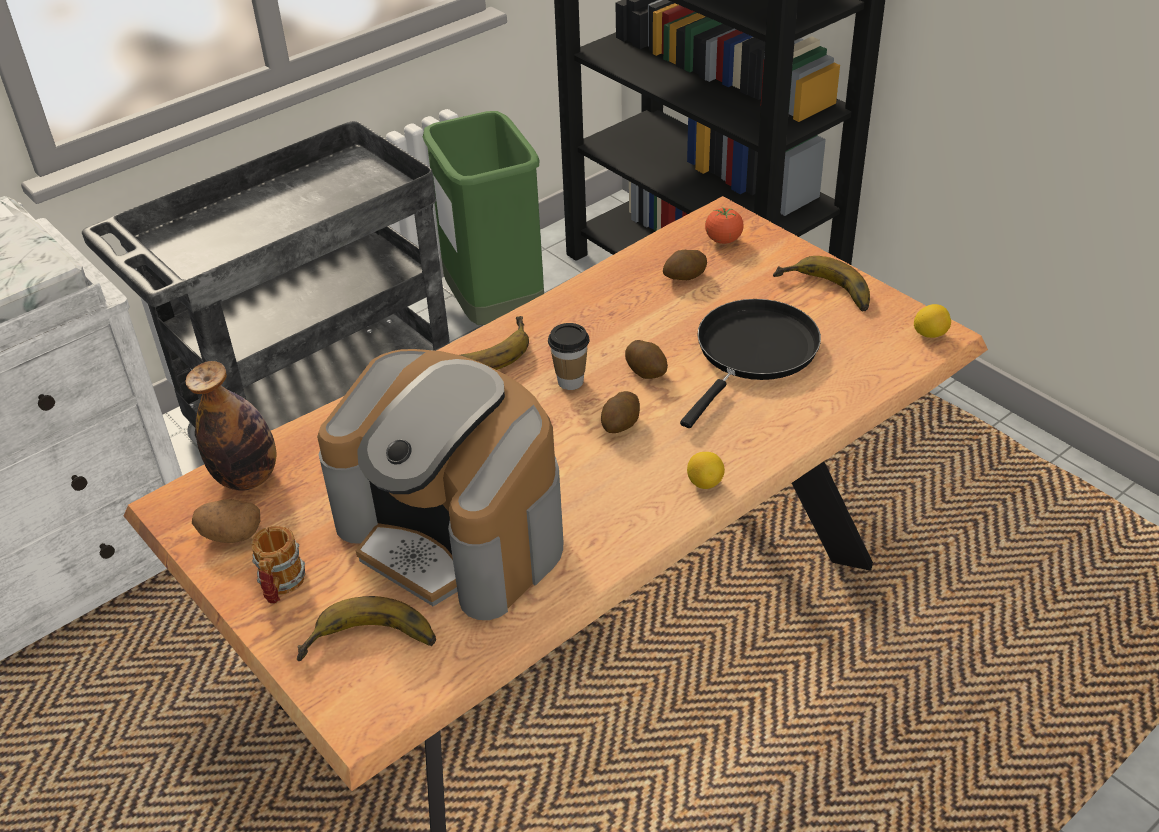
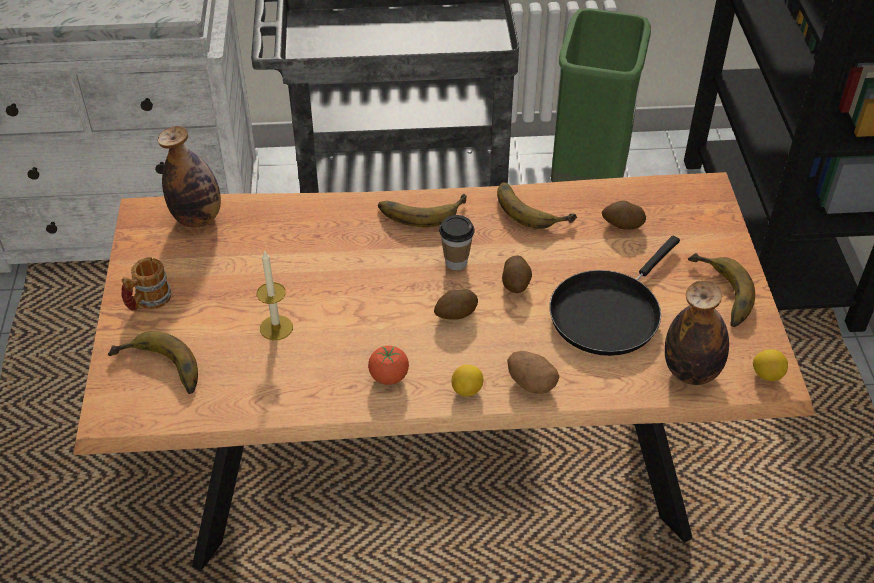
camera: 35 degrees right, 5 degrees up
potato [192,499,260,543] -> potato moved to [507,351,559,394]
coffee machine [317,349,563,620] -> candle [257,251,293,340]
black frying pan [680,299,821,428] -> black frying pan turned 150 degrees clockwise [549,236,680,356]
tomato [705,207,744,244] -> tomato moved to [368,346,409,385]
none -> banana [497,182,577,229]
none -> bottle [665,280,729,385]

